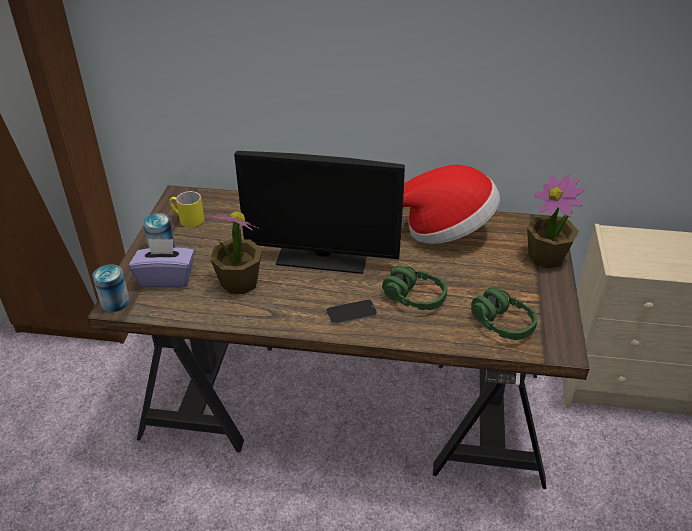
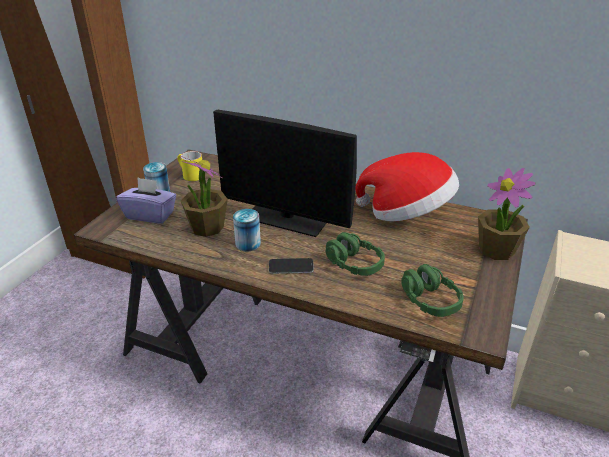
camera: 15 degrees right, 5 degrees down
can [92,264,130,312] -> can moved to [233,209,261,251]

